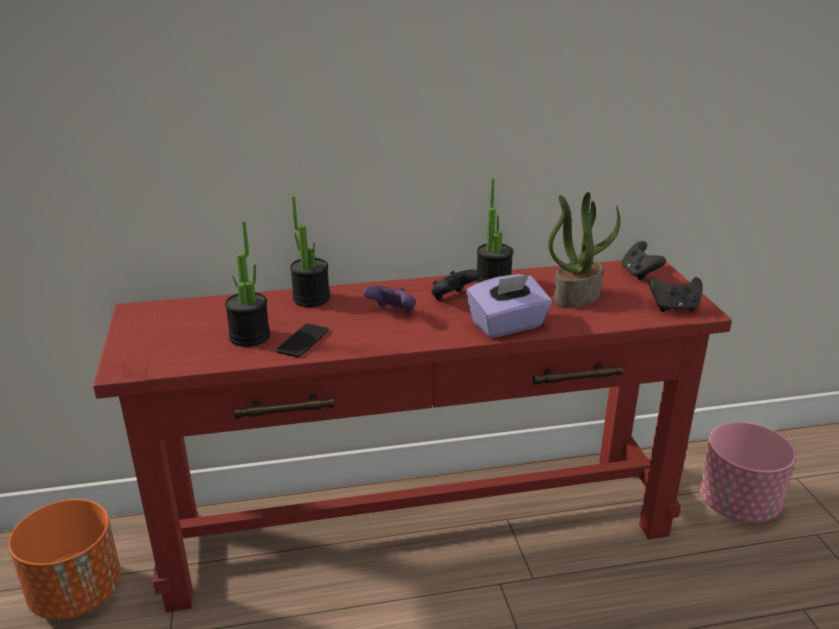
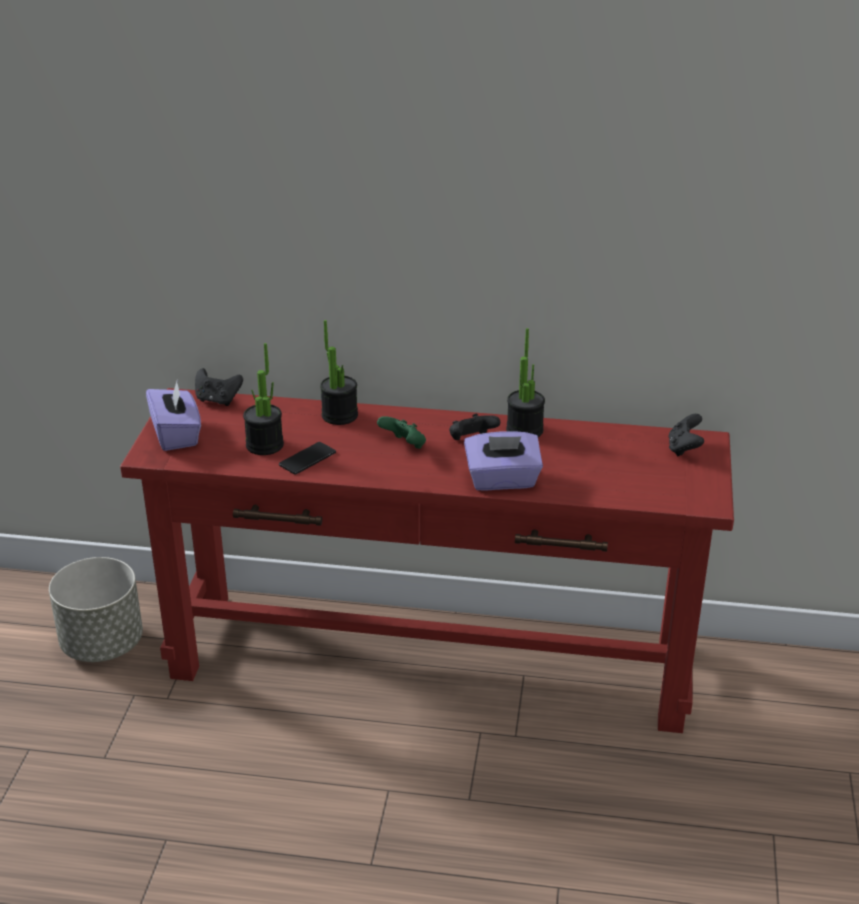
camera: 20 degrees right, 5 degrees up
orange planter [9,499,121,620] -> grey planter [49,557,143,662]
purple game controller [363,286,415,313] -> green game controller [377,416,426,449]
potted plant [548,192,620,308] -> none
black game controller [649,277,703,312] -> black game controller moved to [195,368,243,406]
pink planter [699,422,796,523] -> none
none -> purple tissue box [146,382,201,451]

